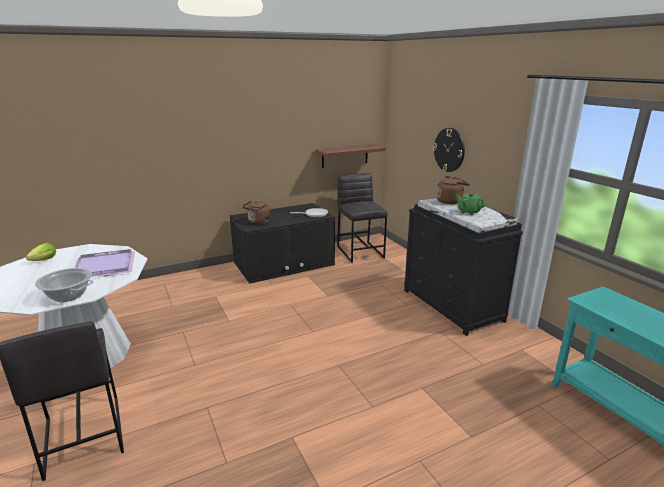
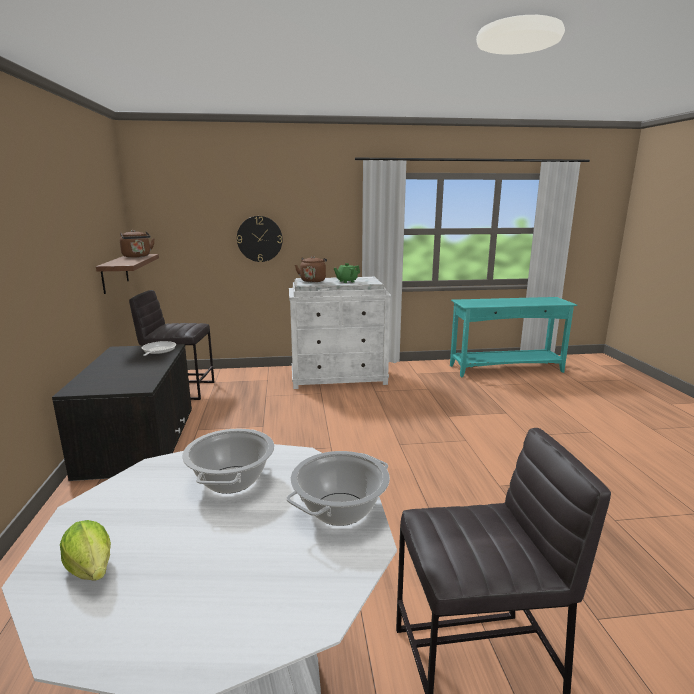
camera: 70 degrees left, 5 degrees down
purple tray [74,249,135,277] -> cooking pot [182,428,275,494]
brown kettle [242,201,271,224] -> brown kettle moved to [120,230,155,258]
black dresser [404,198,523,336] -> white dresser [289,277,391,389]

